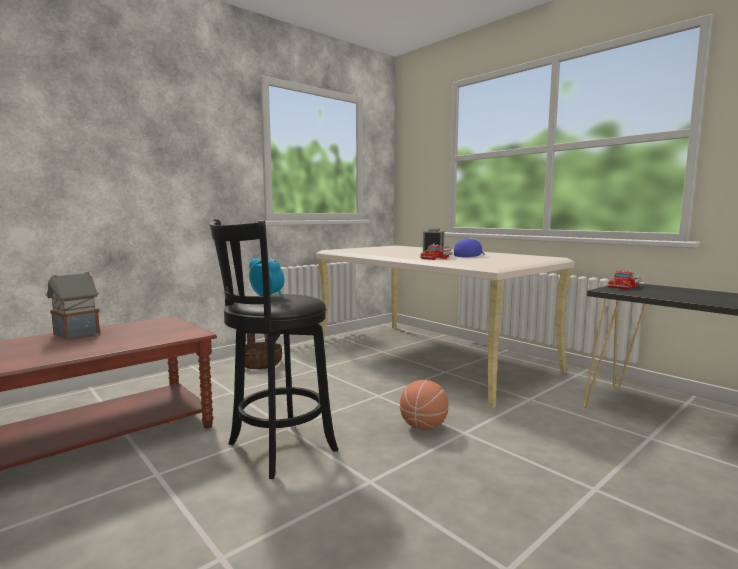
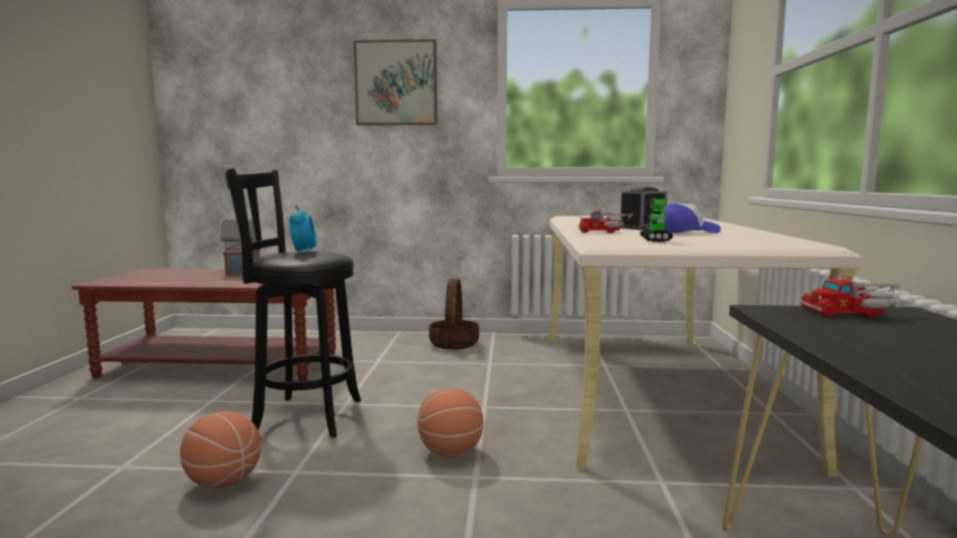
camera: 45 degrees right, 0 degrees up
none -> basketball [180,411,261,488]
none -> picture [354,39,437,125]
none -> toy robot [640,199,673,242]

